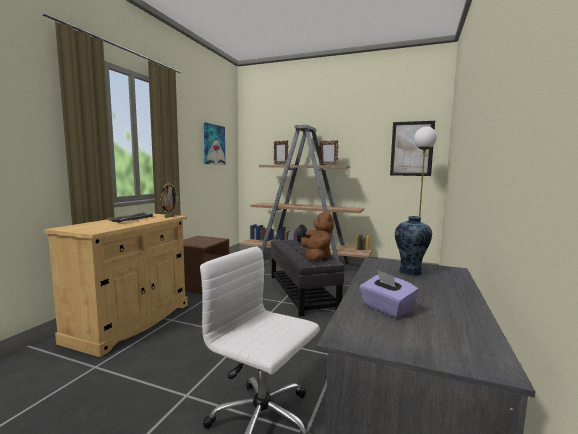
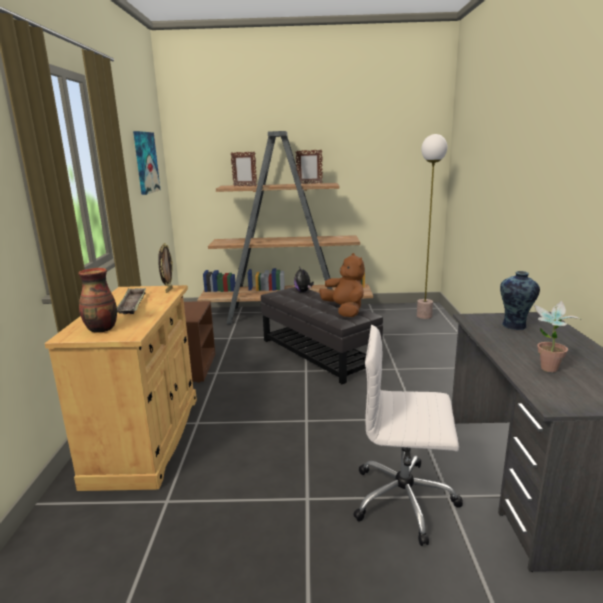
camera: 20 degrees left, 10 degrees up
purple tissue box [360,270,419,318] -> potted plant [534,300,582,372]
picture [390,121,435,176] -> none
none -> vase [78,268,117,333]

